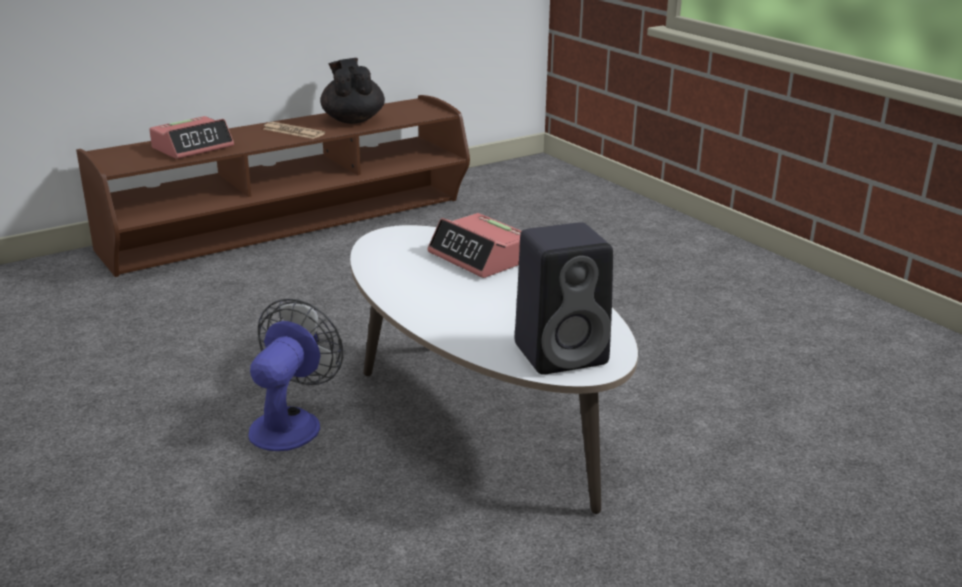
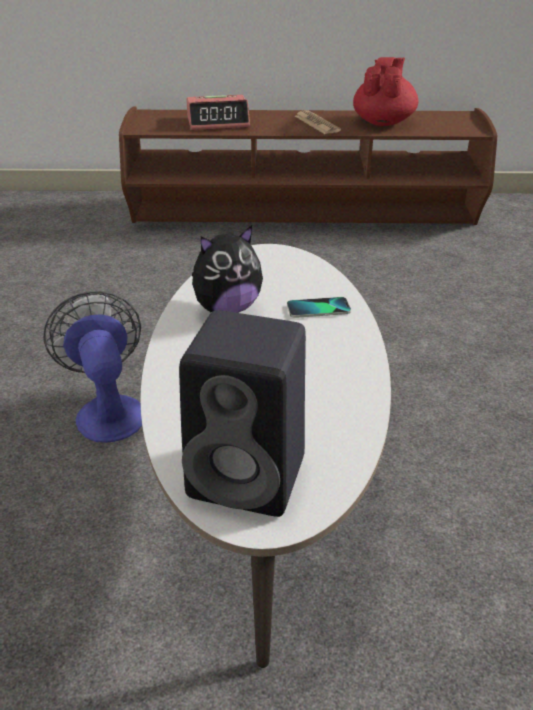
camera: 35 degrees right, 10 degrees up
fan [248,299,343,451] -> fan turned 75 degrees counterclockwise [43,291,142,443]
black teapot [320,58,385,124] -> red teapot [353,57,418,126]
alarm clock [427,213,522,278] -> phone [287,297,351,318]
none -> plush toy [192,225,263,313]

